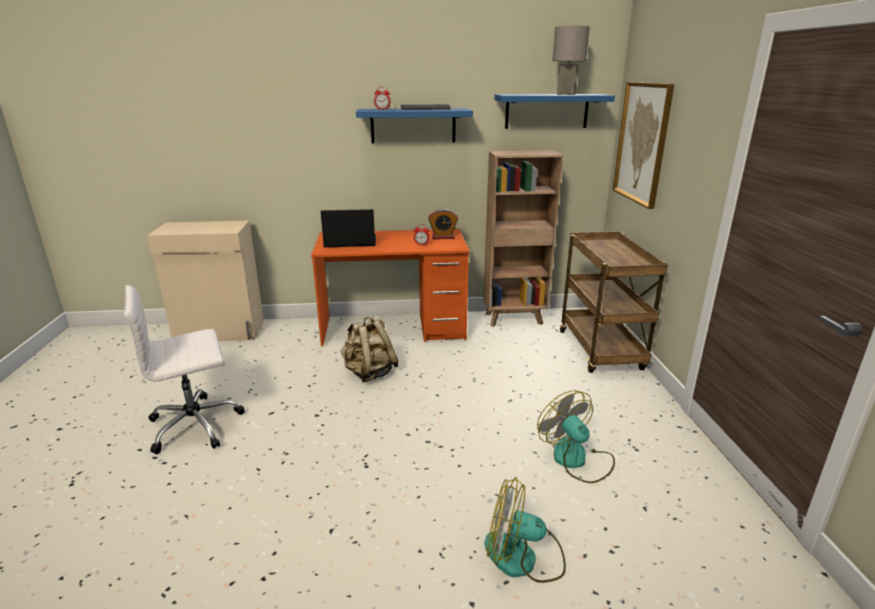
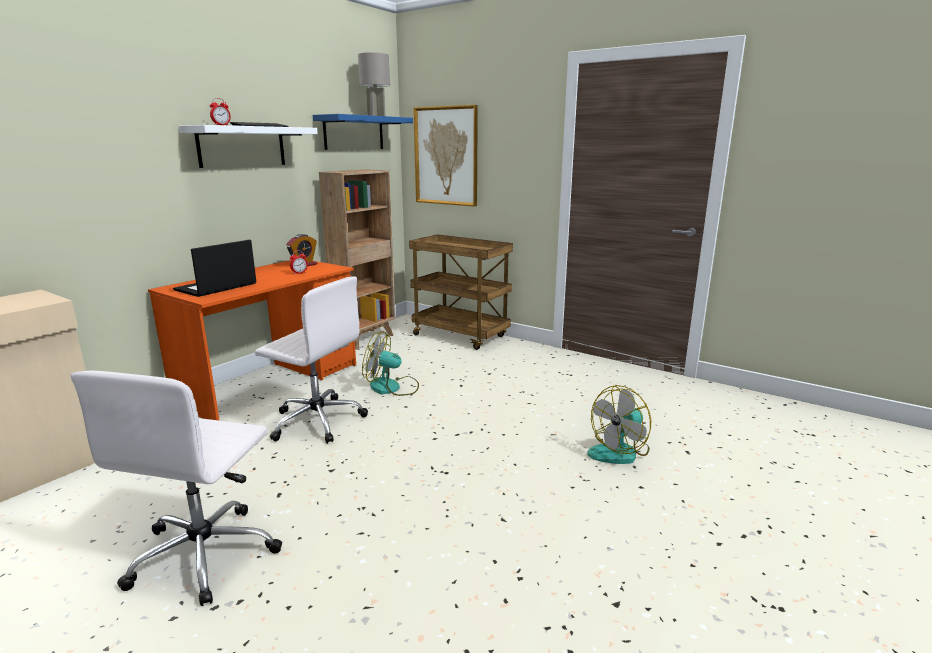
camera: 50 degrees left, 5 degrees down
beige backpack [341,316,398,383] -> white office chair [255,276,368,444]
blue shelf [356,108,473,143] -> white shelf [179,125,318,168]
fan [537,390,615,483] -> fan moved to [362,331,419,396]

